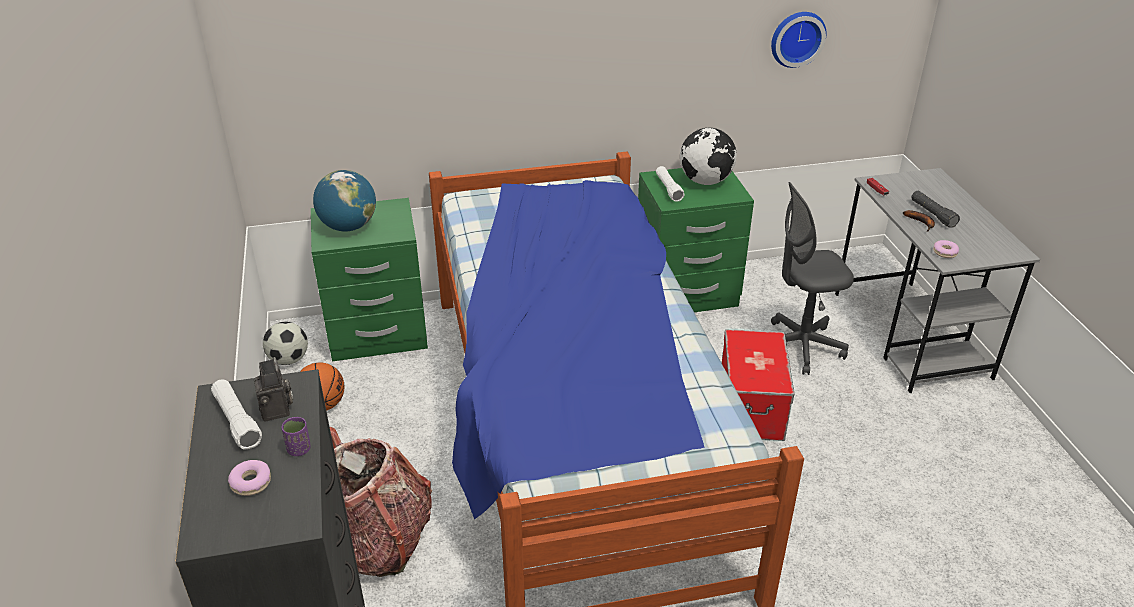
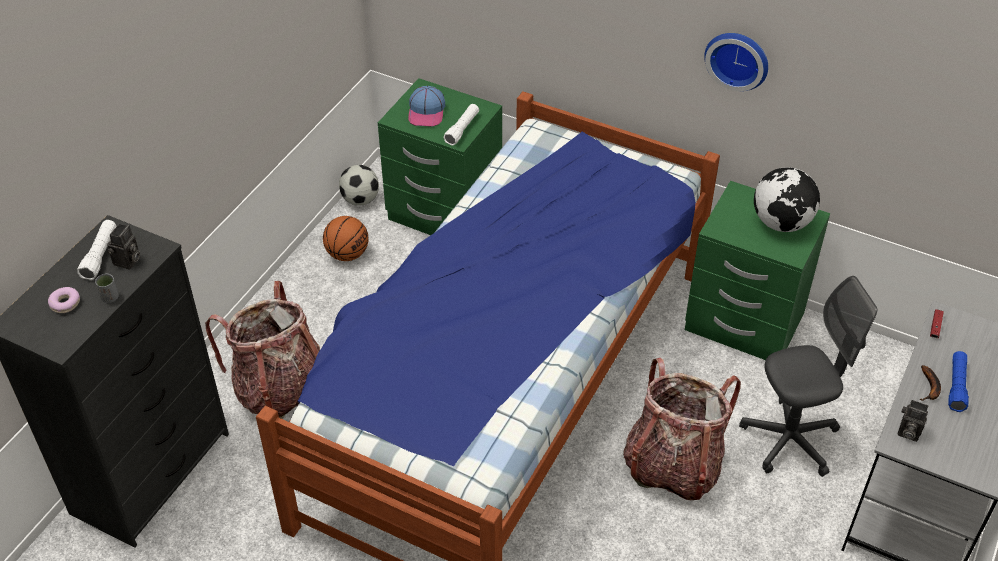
camera: 40 degrees right, 10 degrees up
purple cup [281,417,311,456] -> grey cup [95,273,119,303]
globe [313,170,376,231] -> cap [408,86,445,127]
white flashlight [656,166,684,201] -> white flashlight moved to [444,104,479,145]
storage box [722,329,794,441] -> backpack [623,358,741,500]
wall clock [771,12,826,68] -> wall clock moved to [704,33,768,91]
grey office chair [771,182,854,375] -> grey office chair turned 135 degrees clockwise [739,276,877,477]
black flashlight [911,191,960,228] -> blue flashlight [948,351,969,412]
donut [933,240,959,258] -> camera [898,400,929,442]

